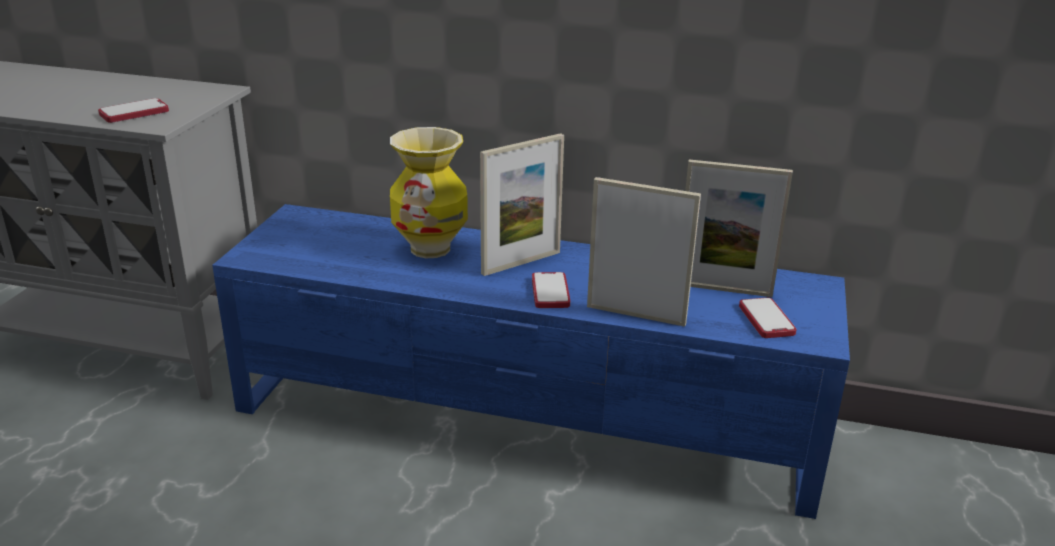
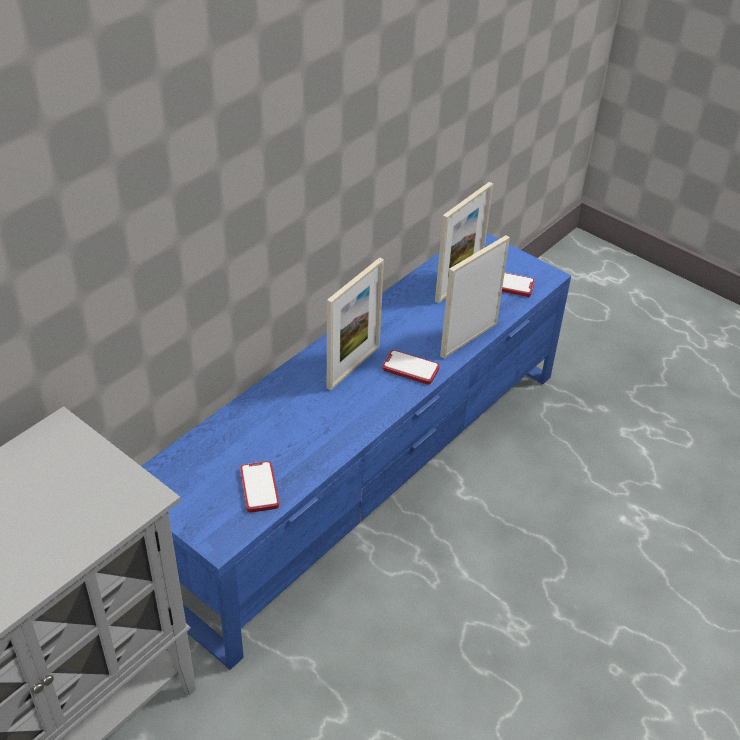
camera: 65 degrees left, 15 degrees up
phone [98,98,169,123] -> phone moved to [240,461,279,513]
vase [390,127,468,258] -> none
picture frame [480,133,564,276] -> picture frame turned 45 degrees clockwise [327,257,384,390]

